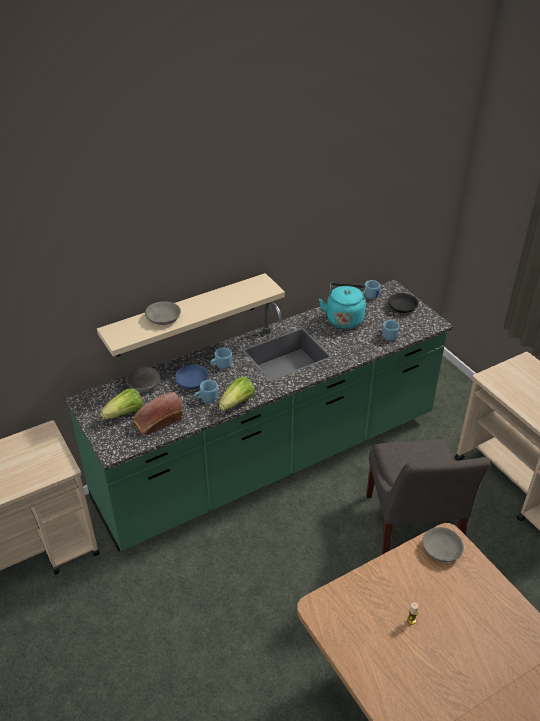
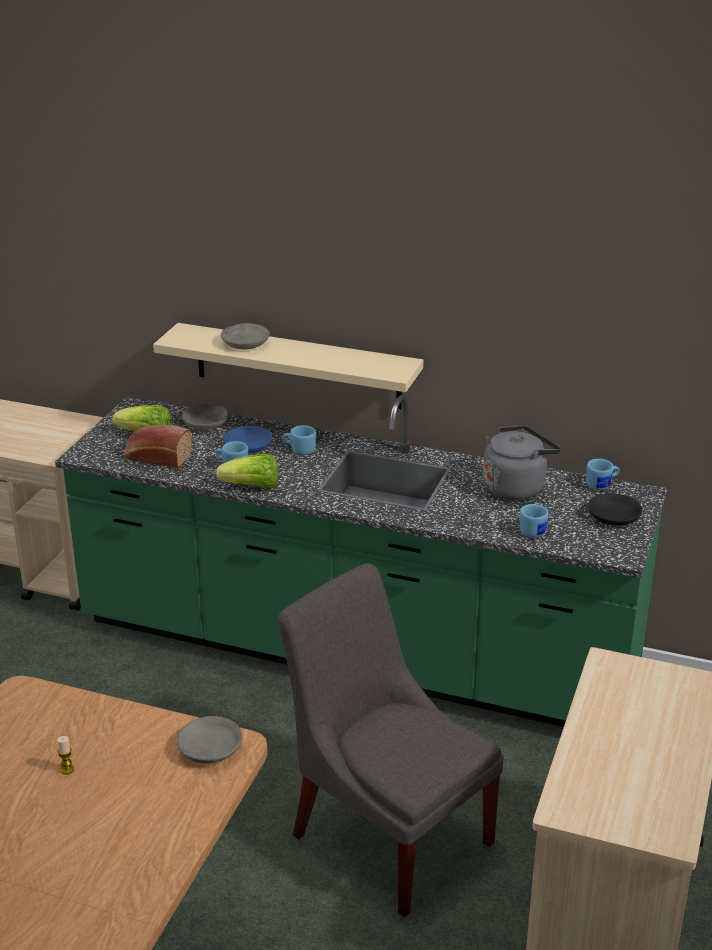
camera: 50 degrees right, 10 degrees down
turquoise kettle [319,283,366,329] -> grey kettle [483,425,561,500]
grey chair [366,439,491,555] -> grey chair turned 90 degrees clockwise [277,563,504,917]

